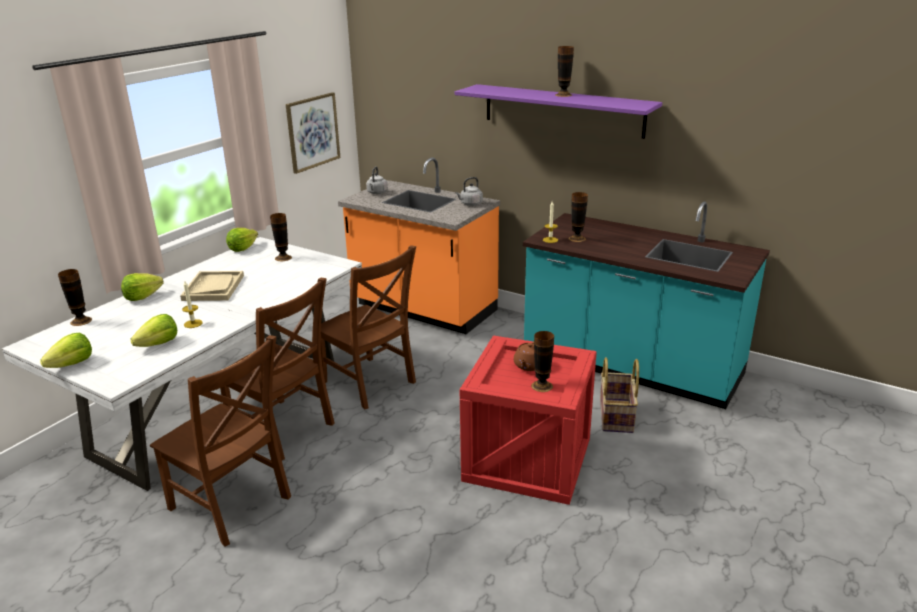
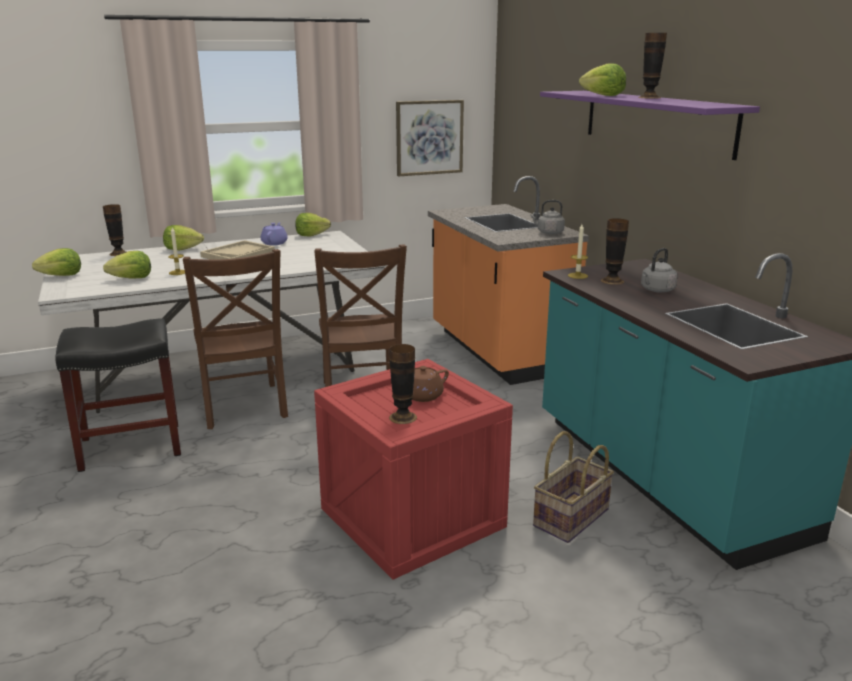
camera: 35 degrees right, 5 degrees down
brown chair [150,335,291,547] -> black stool [55,318,181,472]
vase [270,213,292,261] -> none
grey kettle [366,166,388,194] -> grey kettle moved to [641,248,678,292]
none -> purple teapot [261,222,288,245]
none -> lettuce [579,64,626,96]

